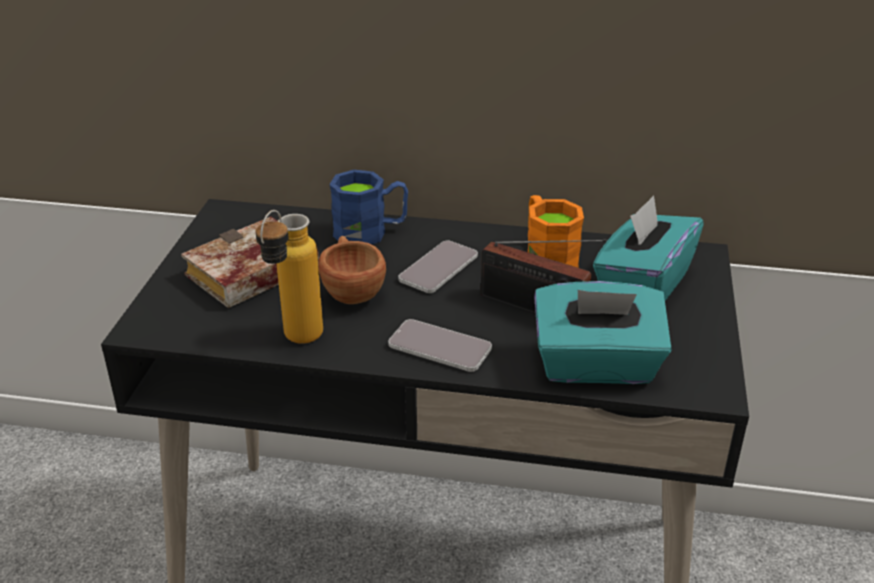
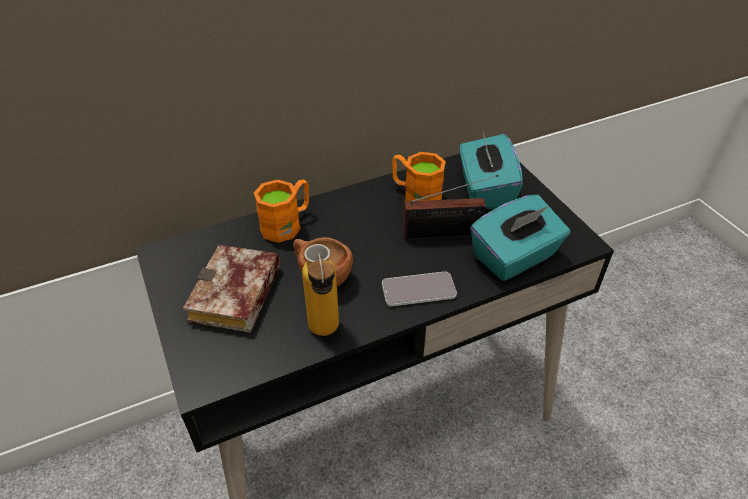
camera: 35 degrees left, 10 degrees up
blue mug [329,170,408,244] -> orange mug [254,180,309,243]
phone [399,240,478,293] -> none

